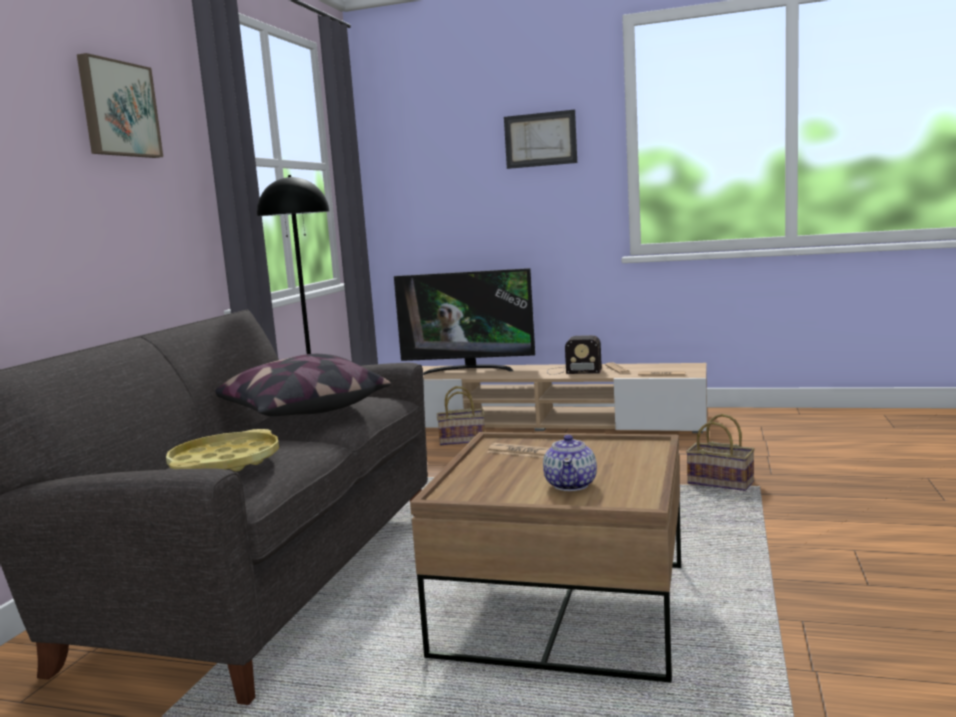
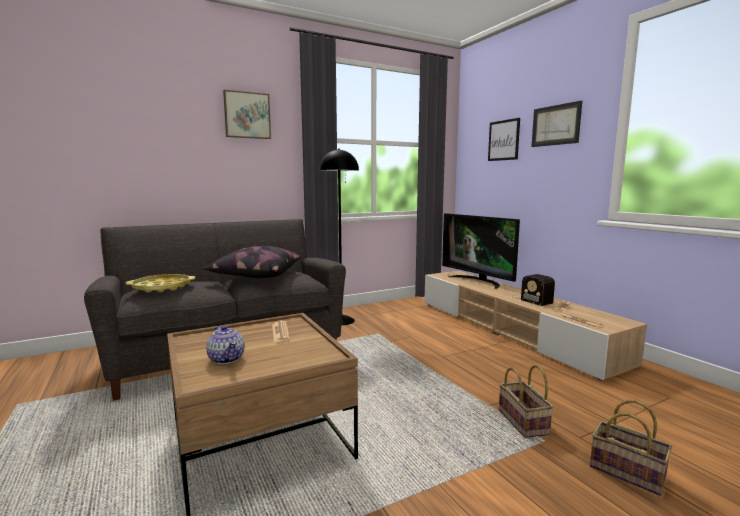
camera: 45 degrees right, 0 degrees up
basket [437,386,485,446] -> basket moved to [590,400,672,496]
teapot [543,435,597,491] -> teapot turned 90 degrees counterclockwise [206,325,245,364]
none -> picture [488,118,520,161]

